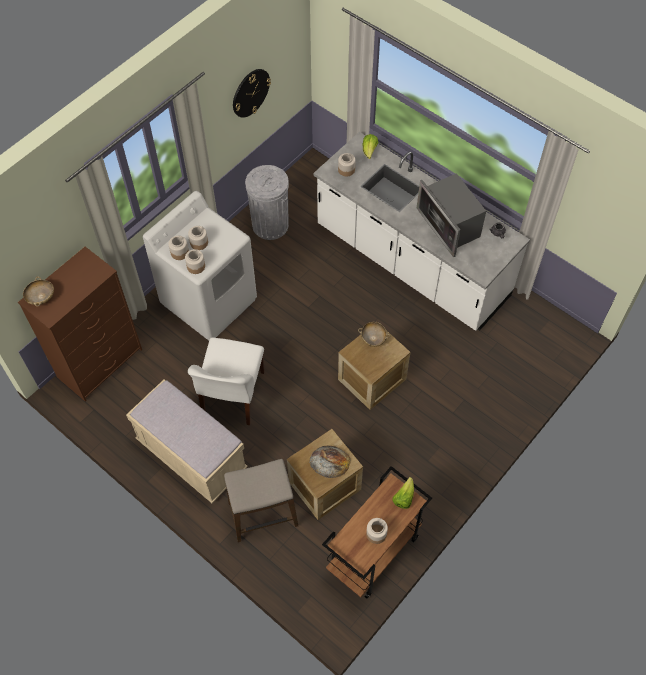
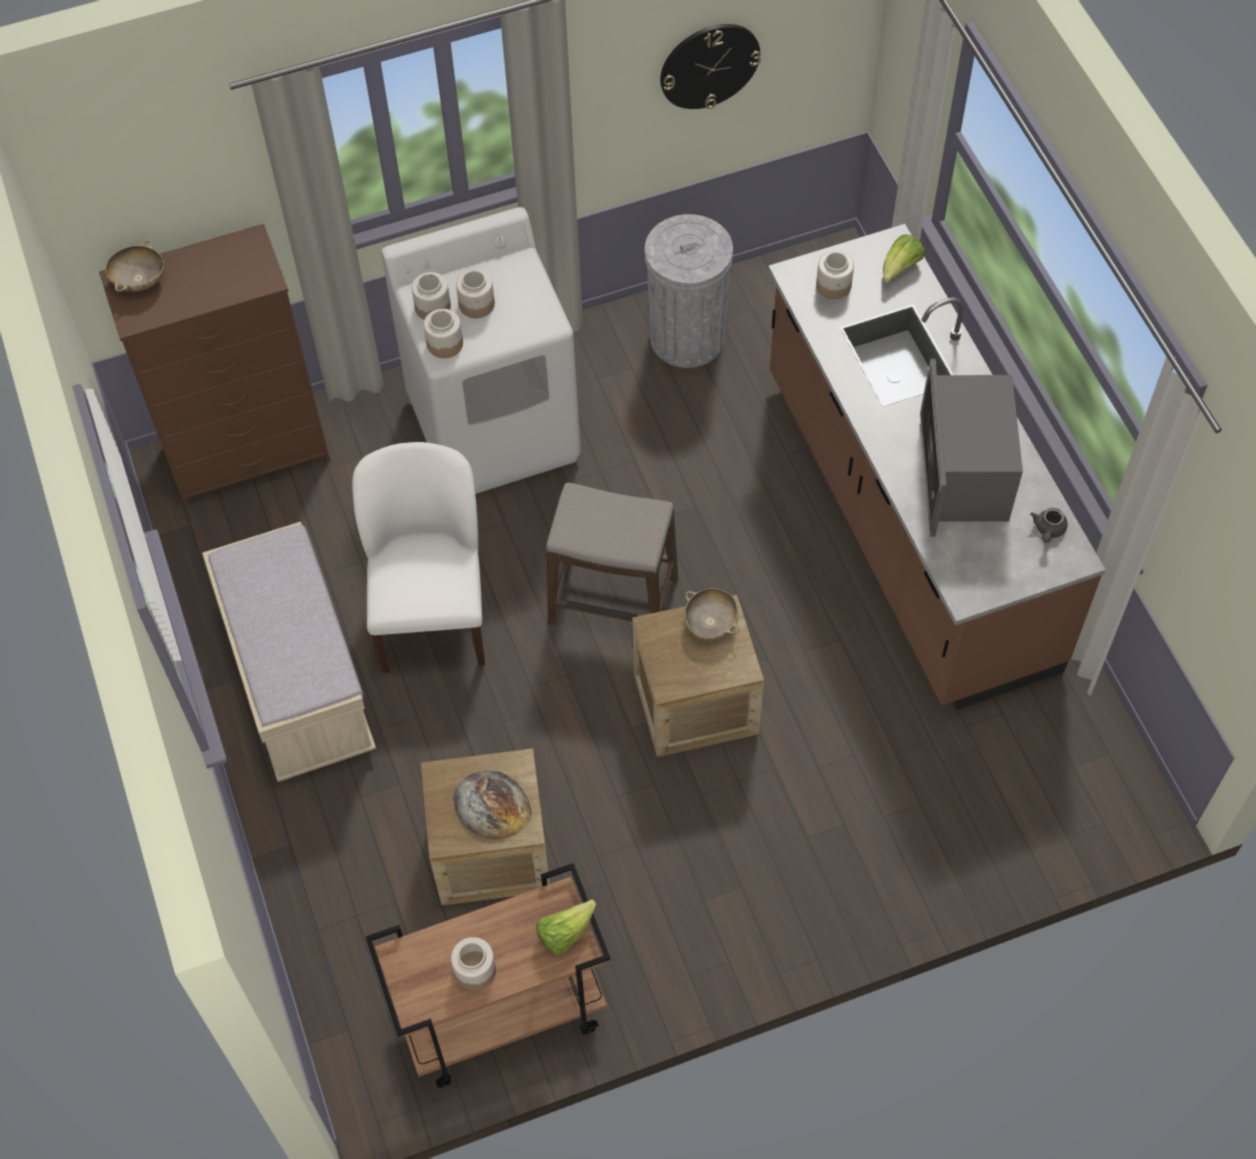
camera: 30 degrees right, 0 degrees up
white chair [188,337,265,425] -> white chair turned 135 degrees clockwise [352,442,485,673]
stool [224,459,298,542] -> stool moved to [546,483,678,625]
white counter [313,132,530,331] -> brown counter [768,224,1106,710]

